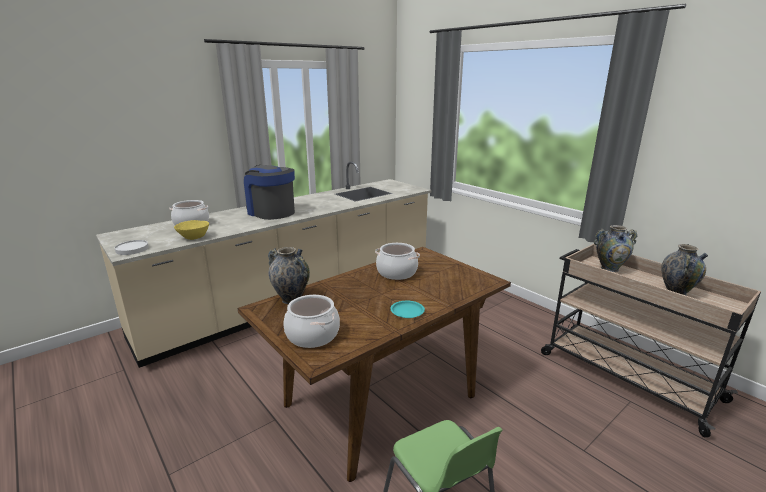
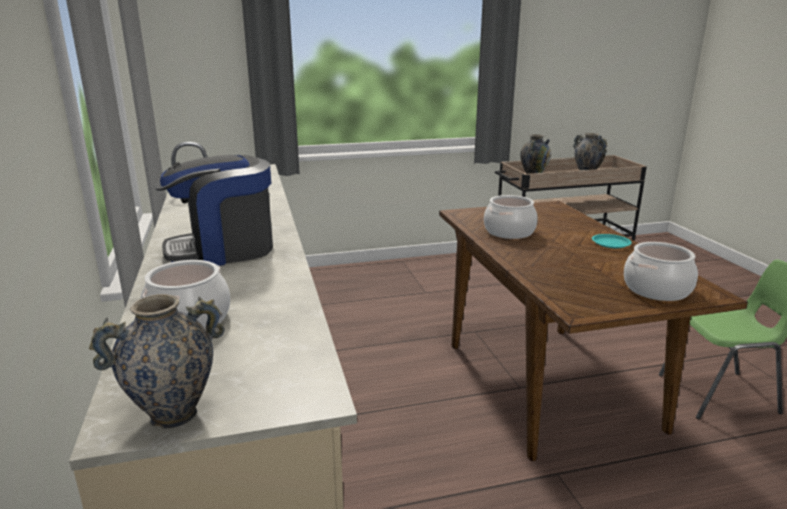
camera: 65 degrees left, 0 degrees up
white plate [115,240,149,255] -> none
yellow bowl [174,220,209,240] -> none
vase [268,247,310,304] -> vase moved to [89,294,225,428]

